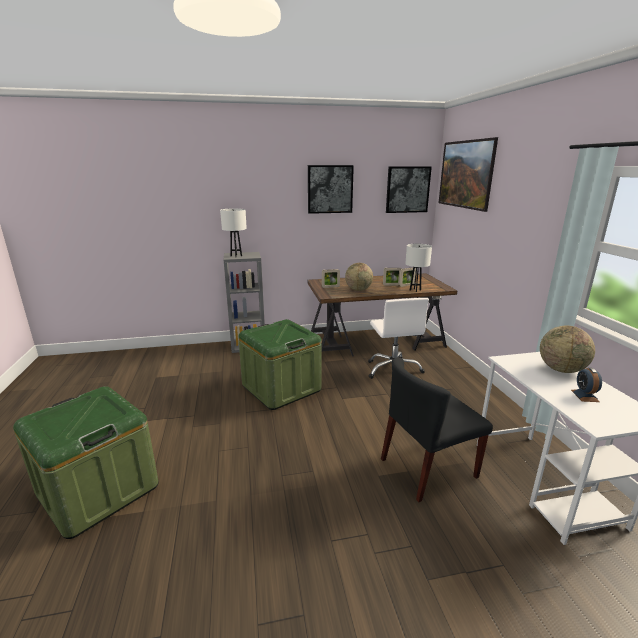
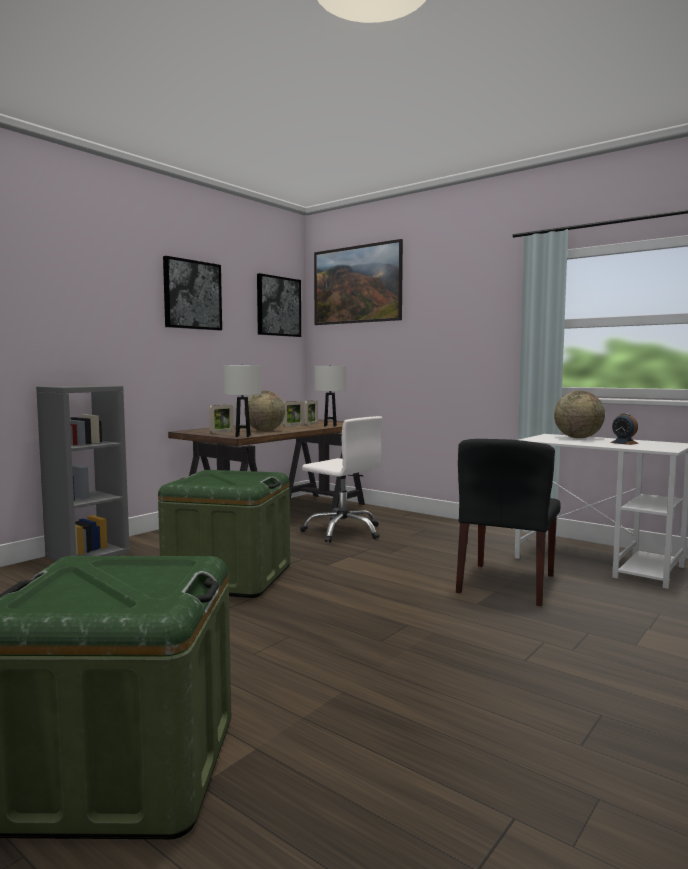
camera: 40 degrees left, 15 degrees down
white table lamp [220,208,247,257] -> white table lamp moved to [223,365,261,437]

